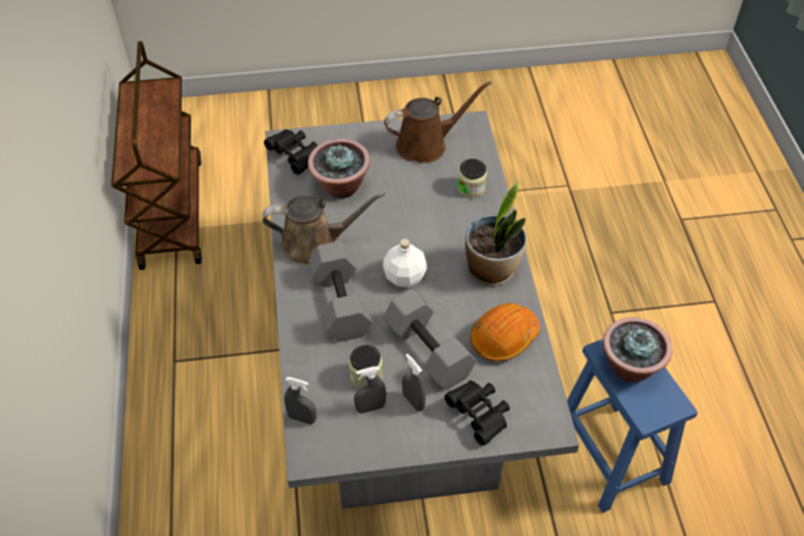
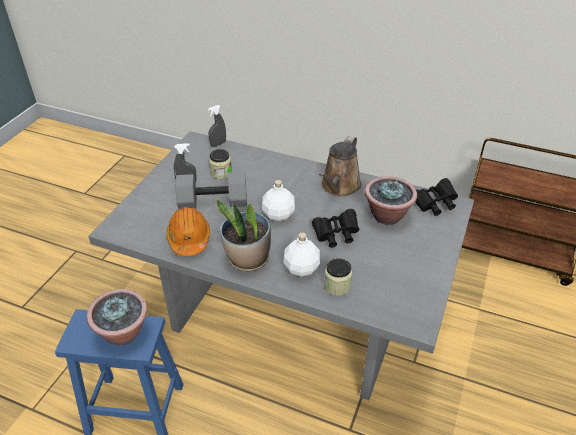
camera: 120 degrees right, 10 degrees down
grey dumbbell [309,241,372,342] -> none
grey spray bottle [354,366,386,413] -> none
brown watering can [384,81,492,163] -> none
black binoculars [444,380,510,446] -> black binoculars moved to [312,209,359,248]
none -> white bottle [283,233,320,277]

